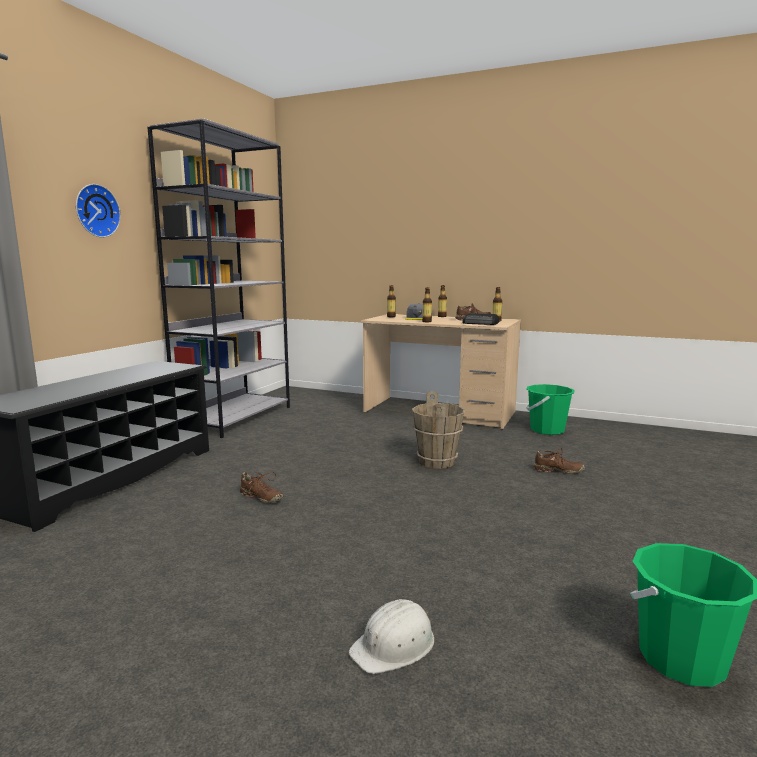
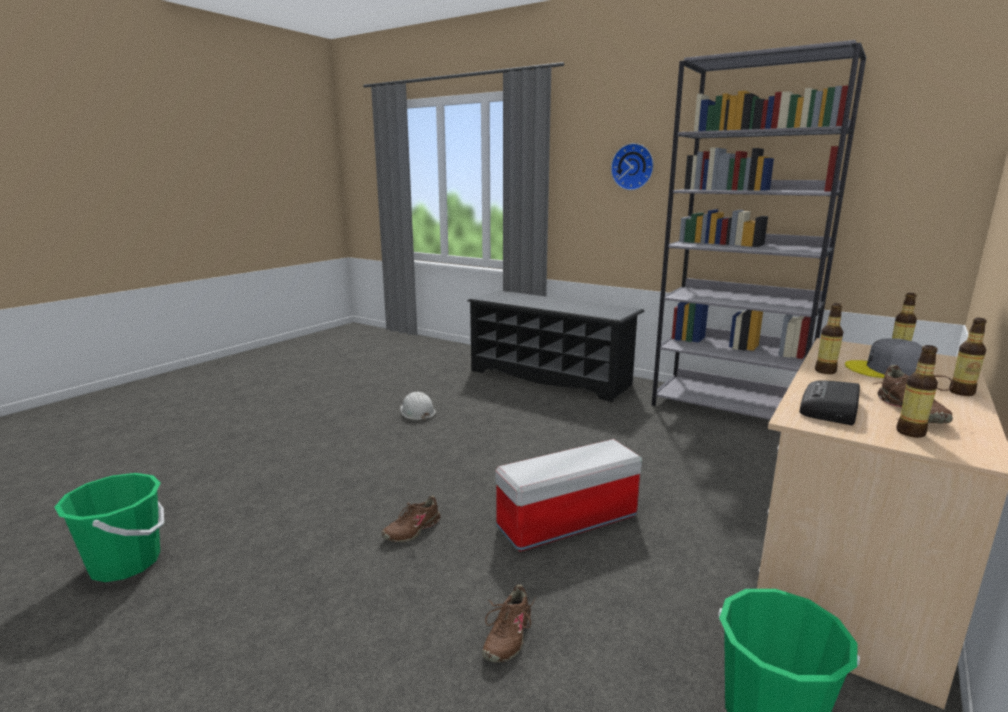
camera: 100 degrees right, 5 degrees up
brown shoe [239,472,283,503] -> brown shoe moved to [381,495,441,542]
white hard hat [349,599,434,674] -> white hard hat moved to [401,392,436,421]
brown bucket [412,391,465,469] -> storage box [496,439,642,552]

